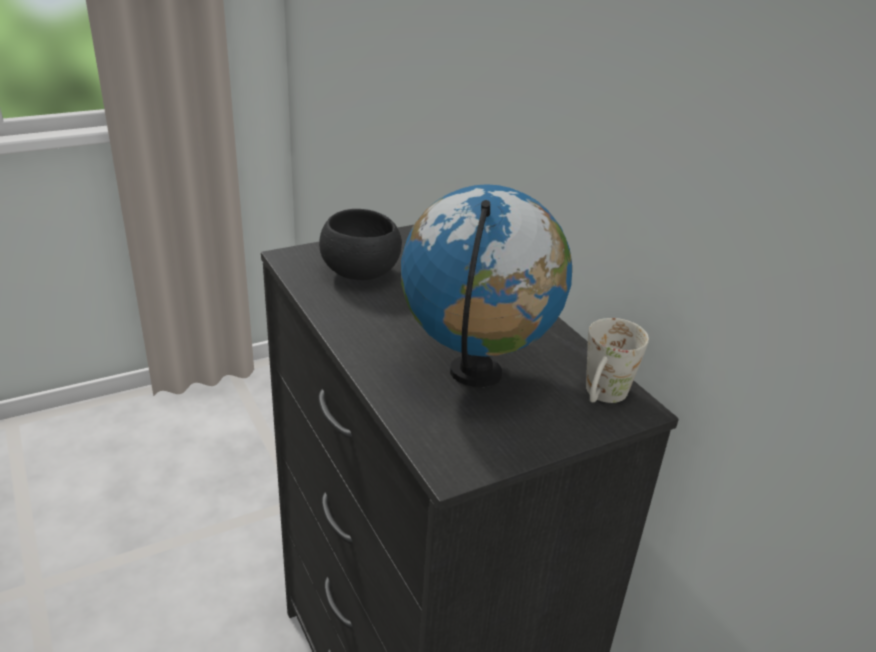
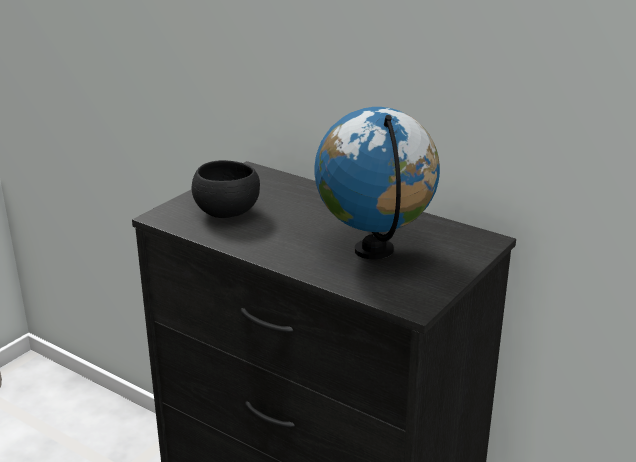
camera: 25 degrees left, 5 degrees down
white mug [586,318,649,403] -> none

